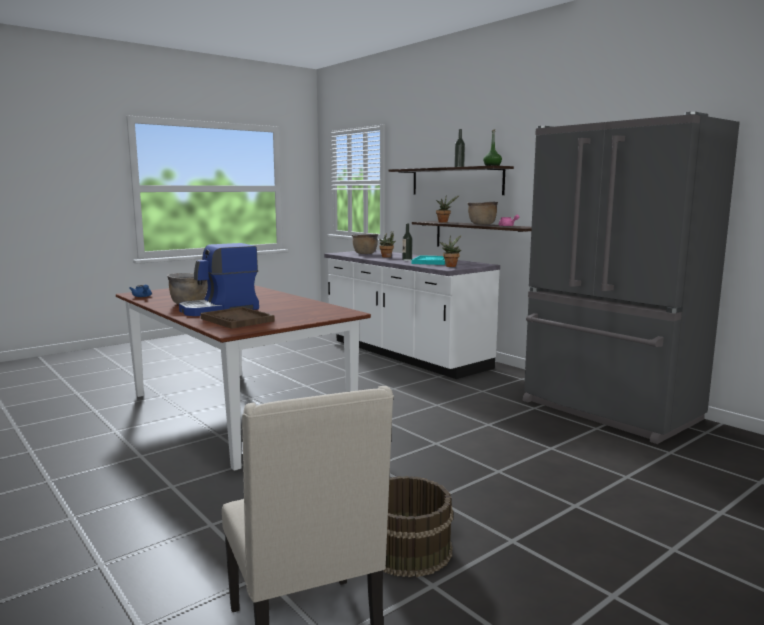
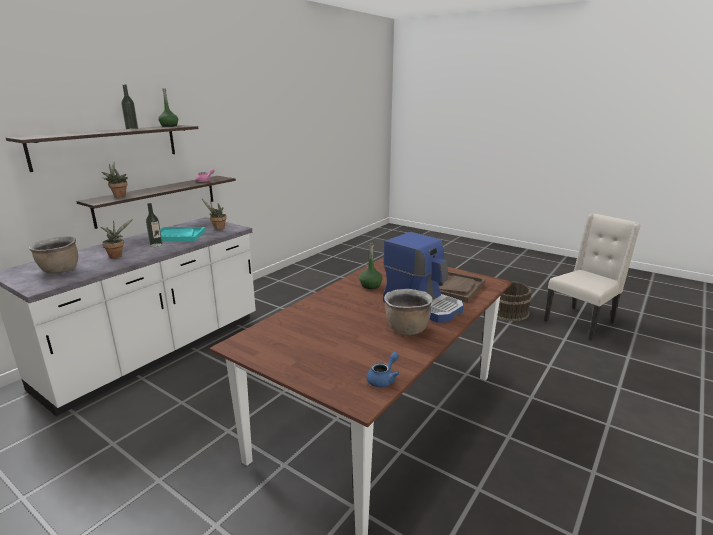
camera: 105 degrees left, 10 degrees up
brown cooking pot [467,202,498,225] -> none
grey fridge [523,112,740,444] -> none
none -> green bottle [359,243,383,289]

